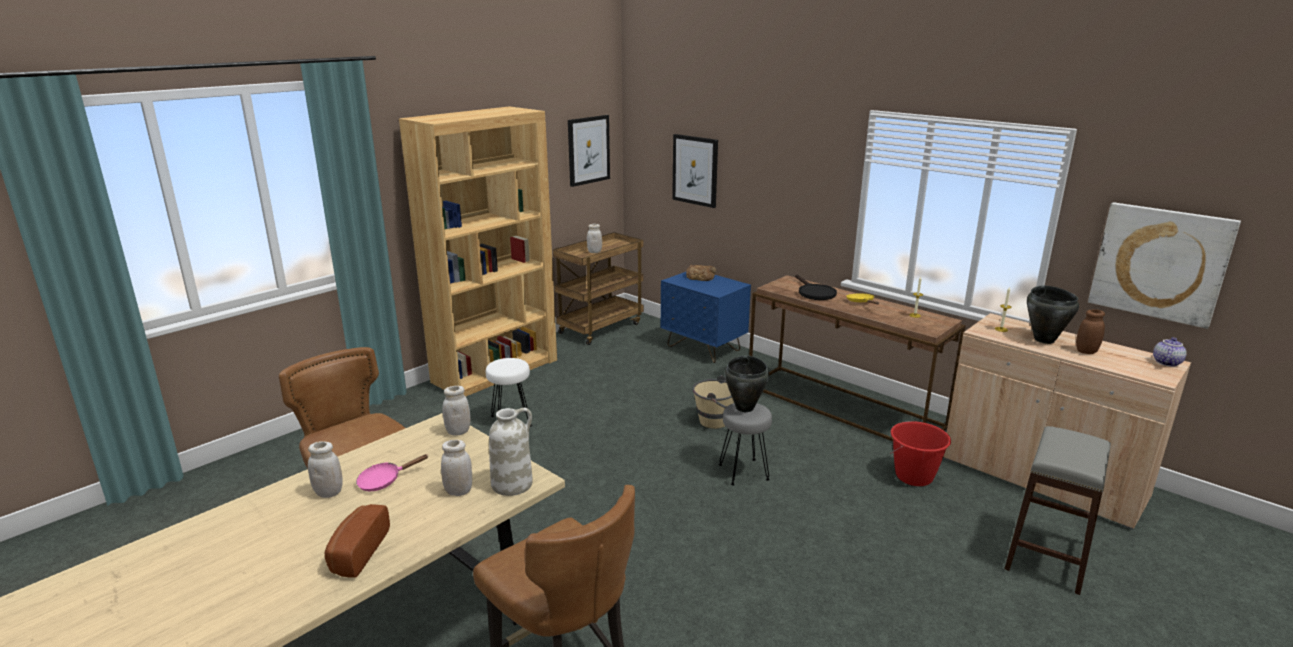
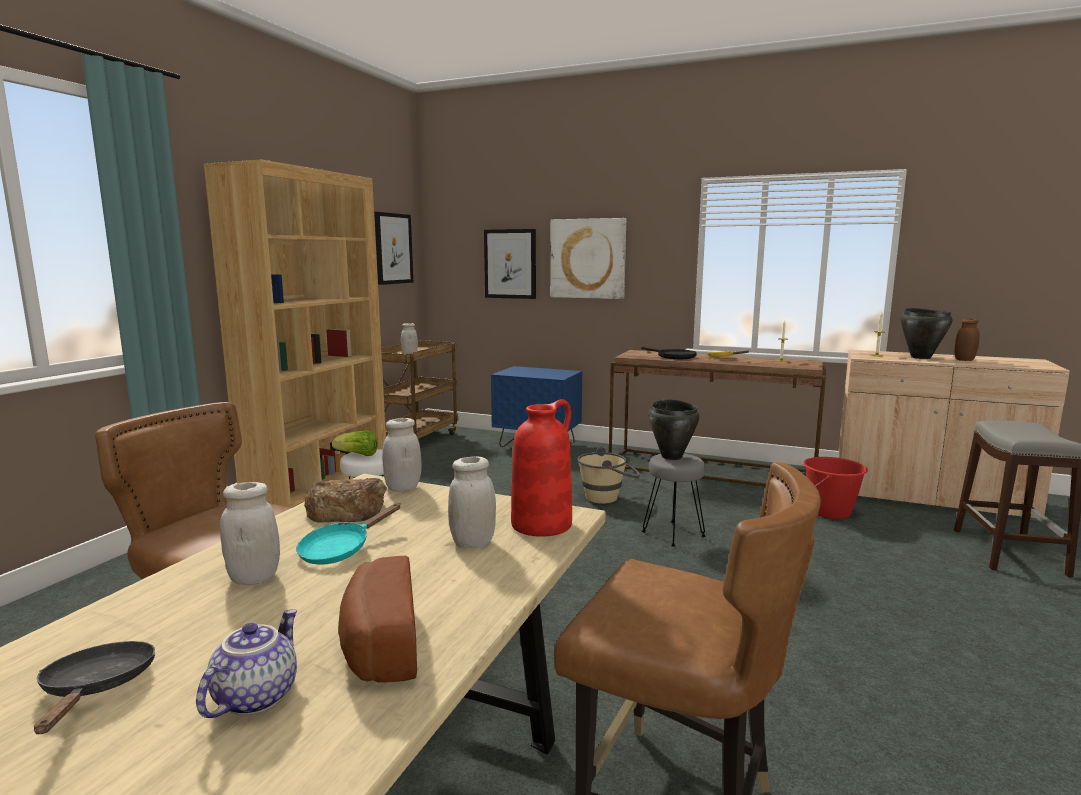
camera: 20 degrees left, 10 degrees down
pink frying pan [356,454,429,491] -> turquoise frying pan [296,503,401,565]
white vase [489,408,533,496] -> red vase [511,399,572,537]
bread [686,265,716,281] -> bread moved to [304,478,387,523]
picture [1088,202,1241,329] -> picture moved to [550,218,626,299]
teapot [1153,337,1187,366] -> teapot moved to [196,609,297,718]
none -> black frying pan [34,641,155,734]
none -> lettuce [332,430,378,456]

